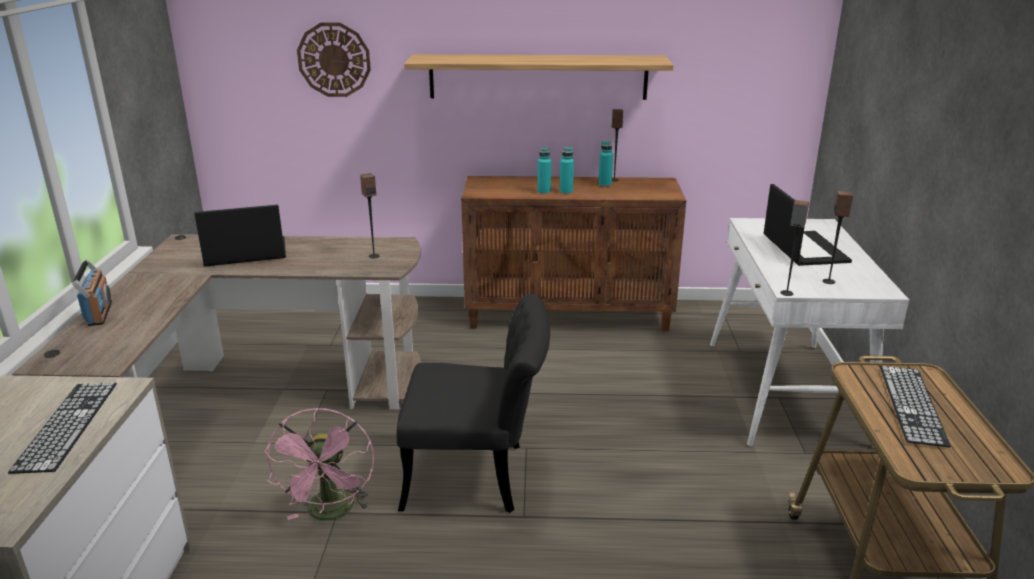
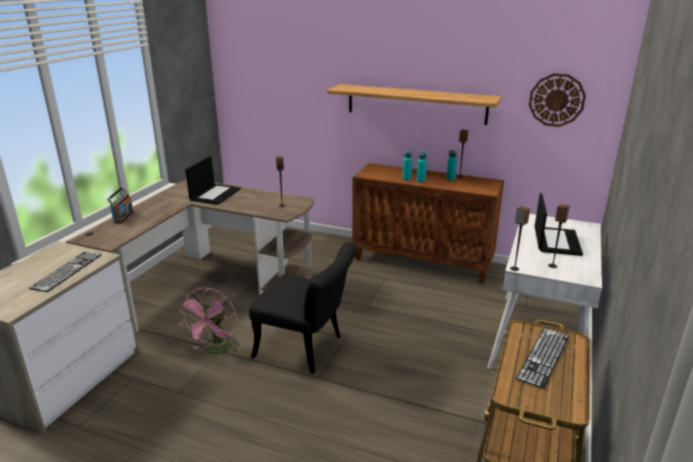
camera: 20 degrees right, 0 degrees up
laptop [194,205,286,267] -> laptop turned 105 degrees clockwise [185,156,241,205]
wall clock [297,22,371,97] -> wall clock moved to [529,73,586,127]

